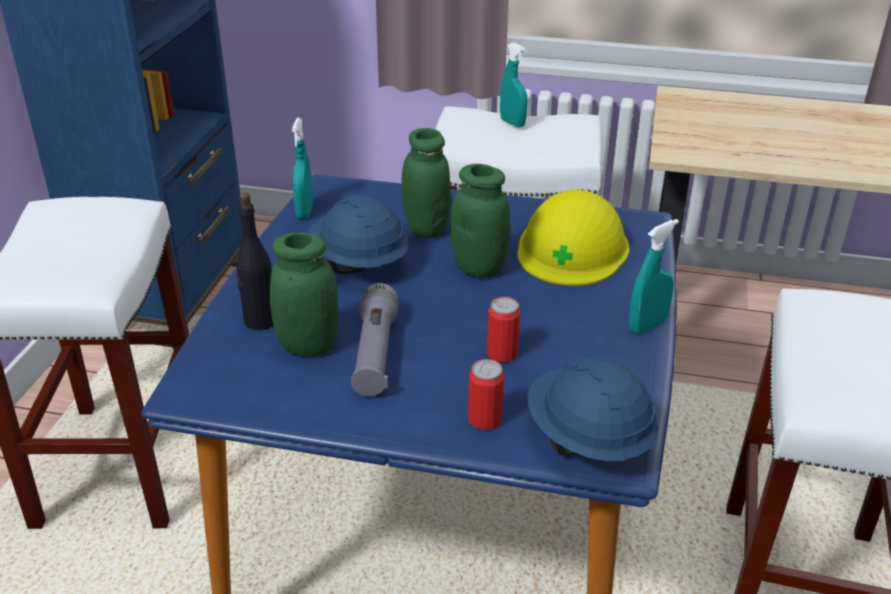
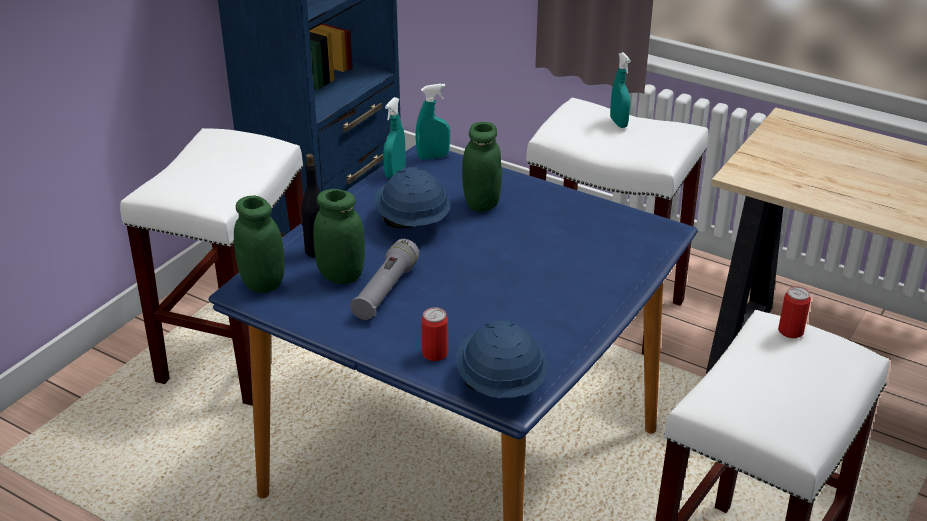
camera: 20 degrees right, 0 degrees up
green jar [451,164,510,278] -> green jar moved to [234,196,285,293]
can [487,297,520,362] -> can moved to [778,286,811,338]
yellow hard hat [517,190,629,286] -> none
turquoise spray bottle [629,219,679,334] -> turquoise spray bottle moved to [415,84,450,160]

